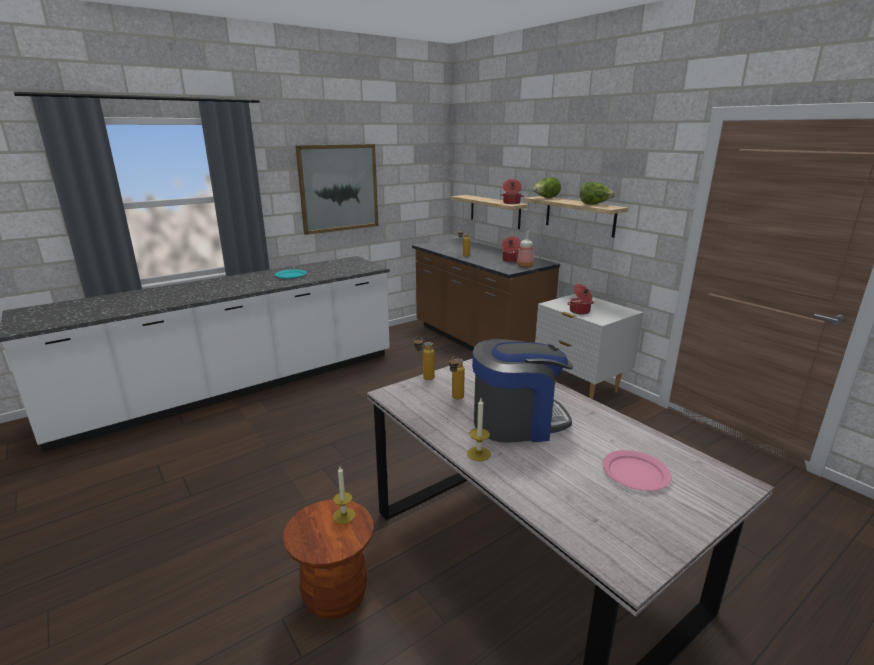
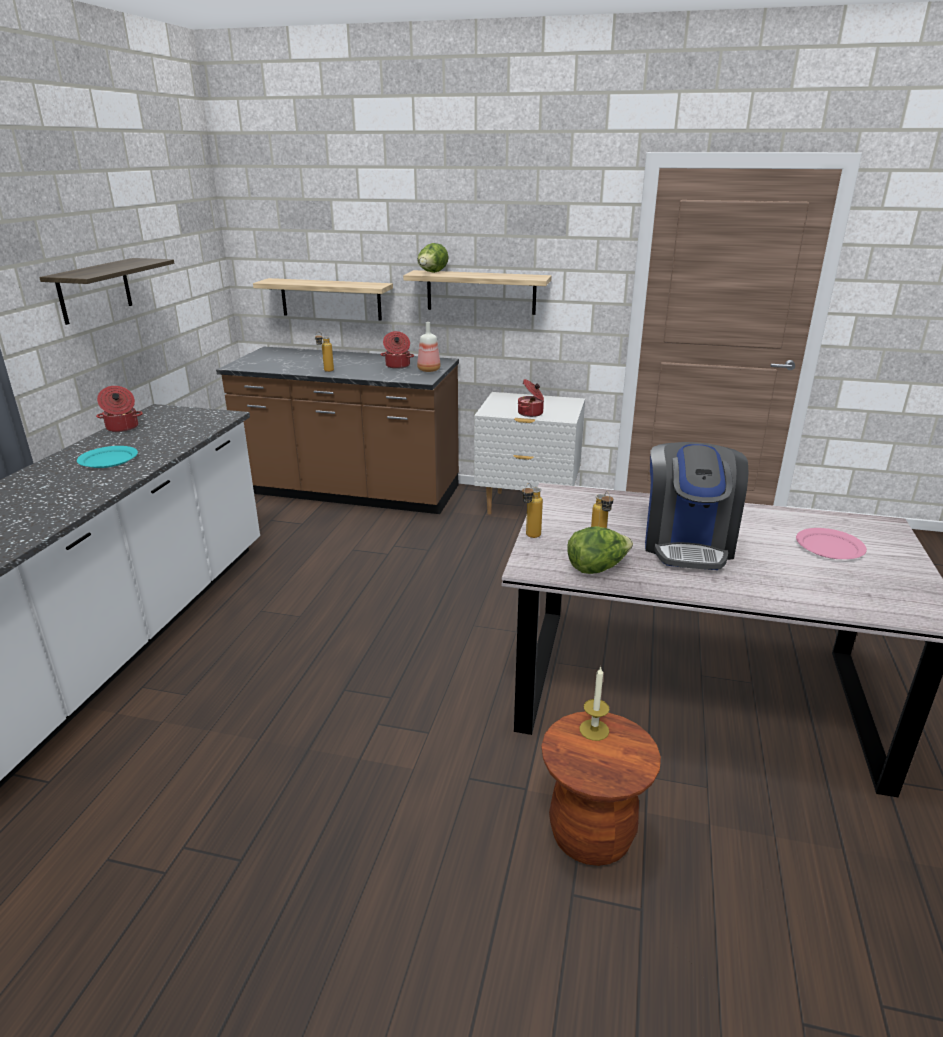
camera: 40 degrees left, 5 degrees up
picture [296,144,378,235] -> shelf [39,258,174,325]
candle [467,398,491,461] -> none
coffee machine [472,339,573,443] -> coffee machine turned 150 degrees clockwise [645,442,748,570]
cooking pot [501,179,523,204] -> cooking pot moved to [96,386,143,432]
lettuce [580,182,615,205] -> lettuce moved to [567,526,633,574]

